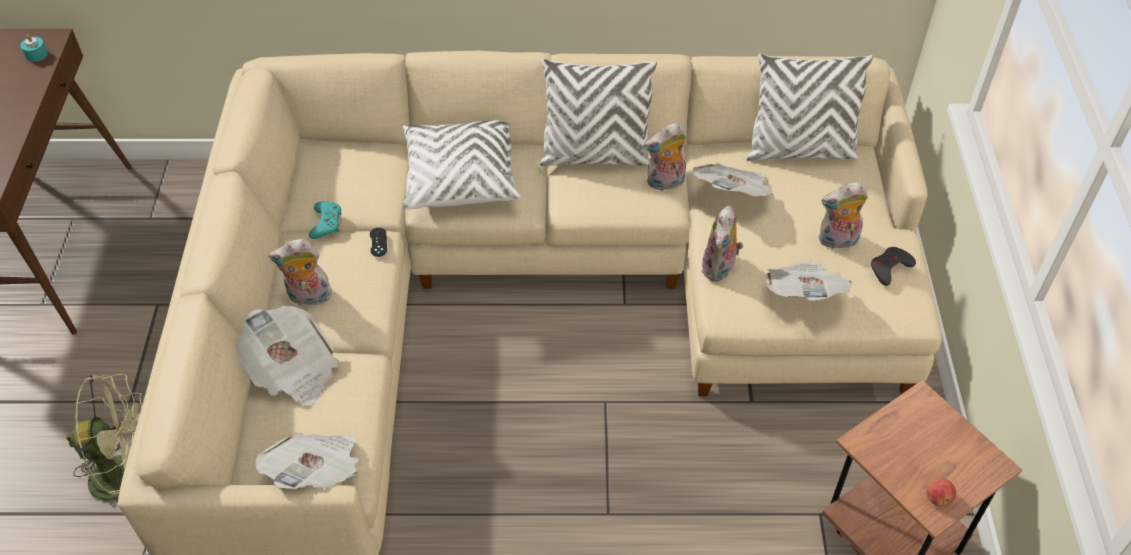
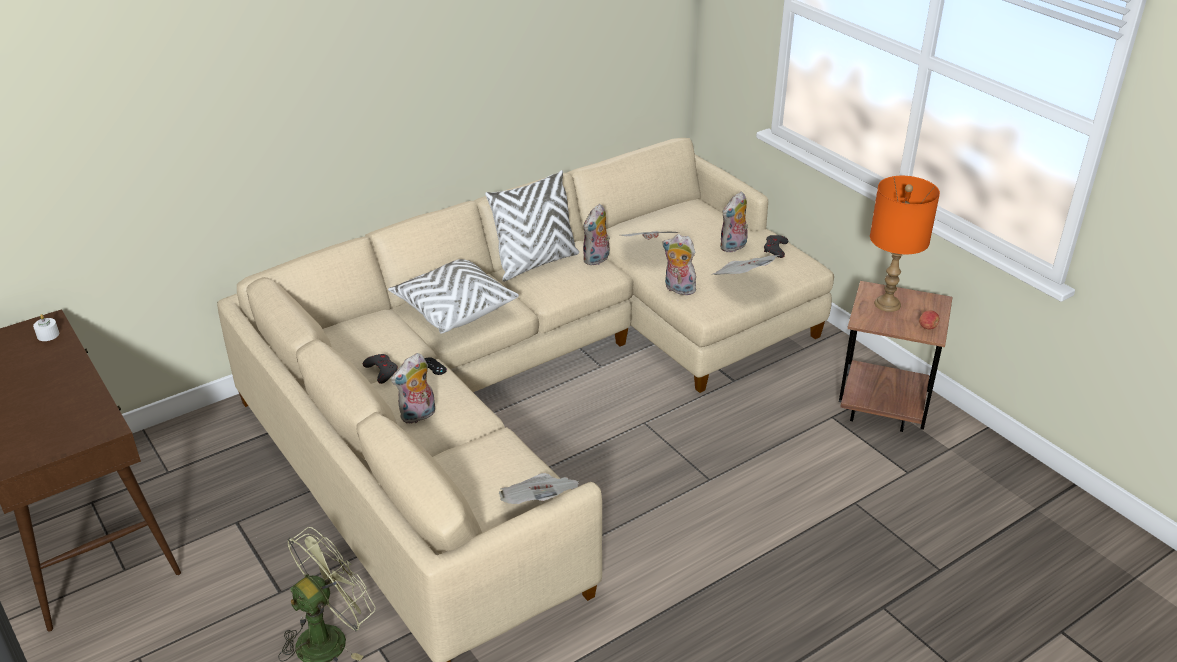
camera: 35 degrees left, 15 degrees down
turquoise candle [20,34,48,62] -> white candle [33,314,59,341]
newspaper [235,306,339,406] -> none
turquoise game controller [309,201,342,239] -> grey game controller [363,354,398,384]
plush toy [702,206,743,281] -> plush toy turned 135 degrees clockwise [662,234,698,295]
white pillow [746,53,873,161] -> none
none -> orange table lamp [870,176,940,312]

